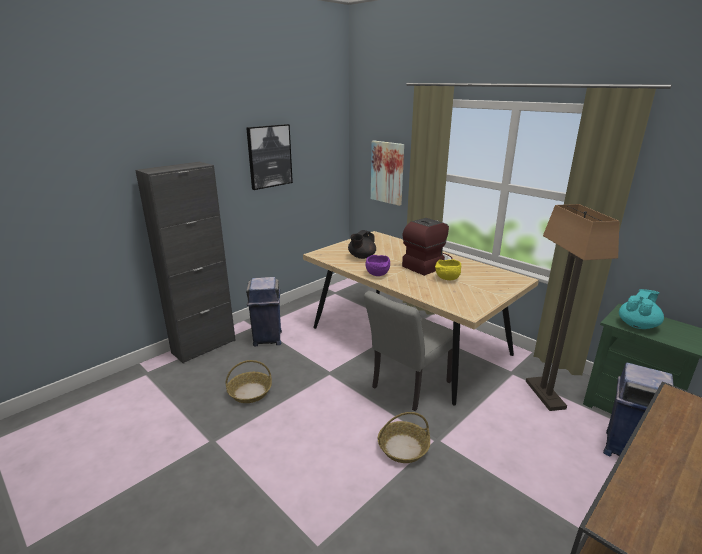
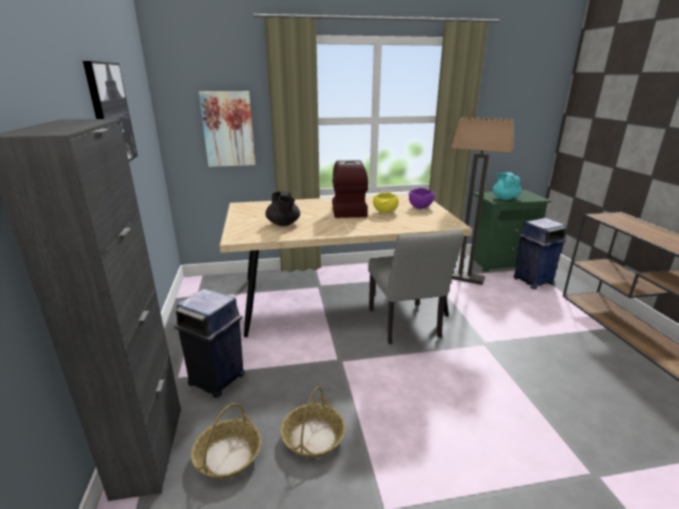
camera: 55 degrees left, 0 degrees up
purple bowl [365,255,390,276] -> purple bowl moved to [408,188,435,209]
basket [378,412,430,463] -> basket moved to [191,403,261,479]

